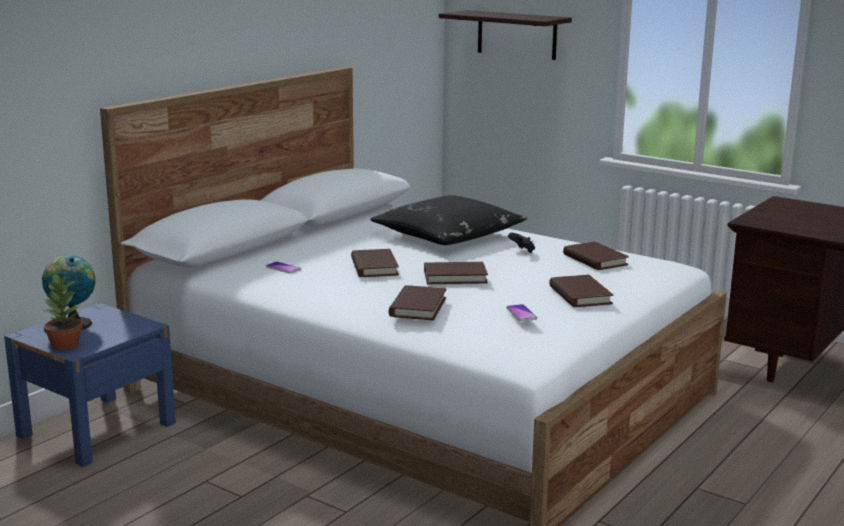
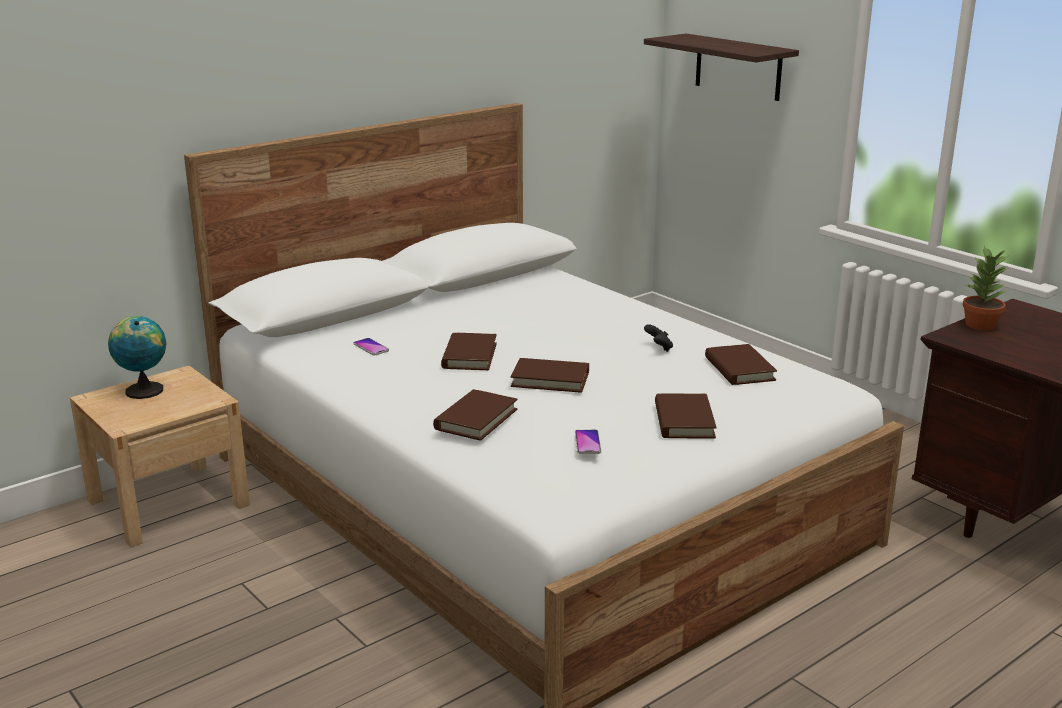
camera: 15 degrees right, 5 degrees up
blue nightstand [4,303,176,467] -> beige nightstand [70,365,250,547]
potted plant [42,274,83,350] -> potted plant moved to [962,246,1008,330]
black pillow [371,195,527,245] -> none

